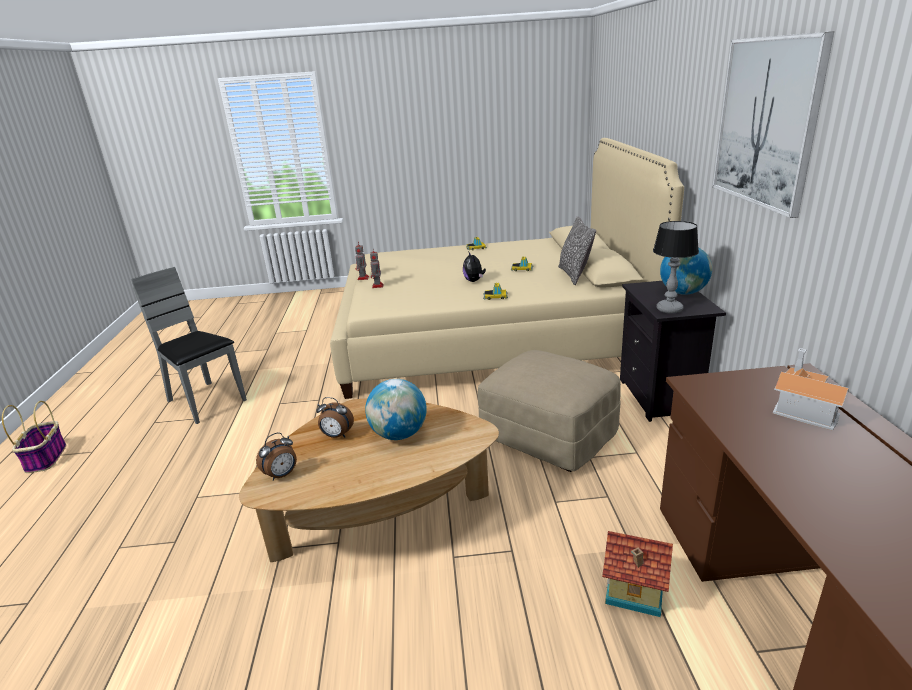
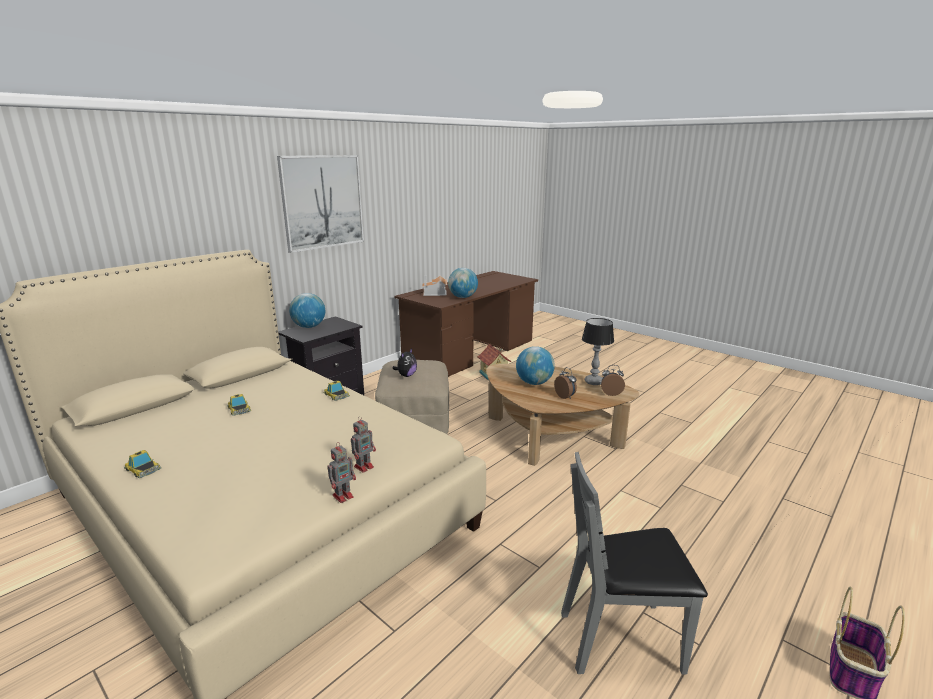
camera: 135 degrees left, 5 degrees down
grey chair [131,267,247,424] -> grey chair turned 90 degrees clockwise [561,452,708,675]
plush toy [463,251,486,282] -> plush toy moved to [392,349,417,377]
pillow [558,216,596,285] -> none
table lamp [653,221,699,314] -> table lamp moved to [582,318,614,385]
none -> globe [448,268,478,298]

